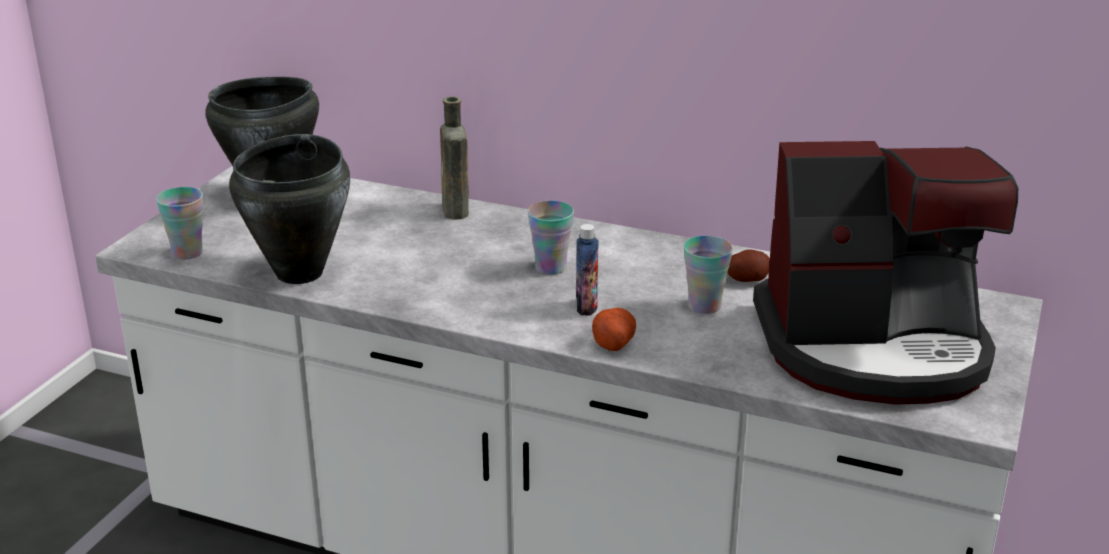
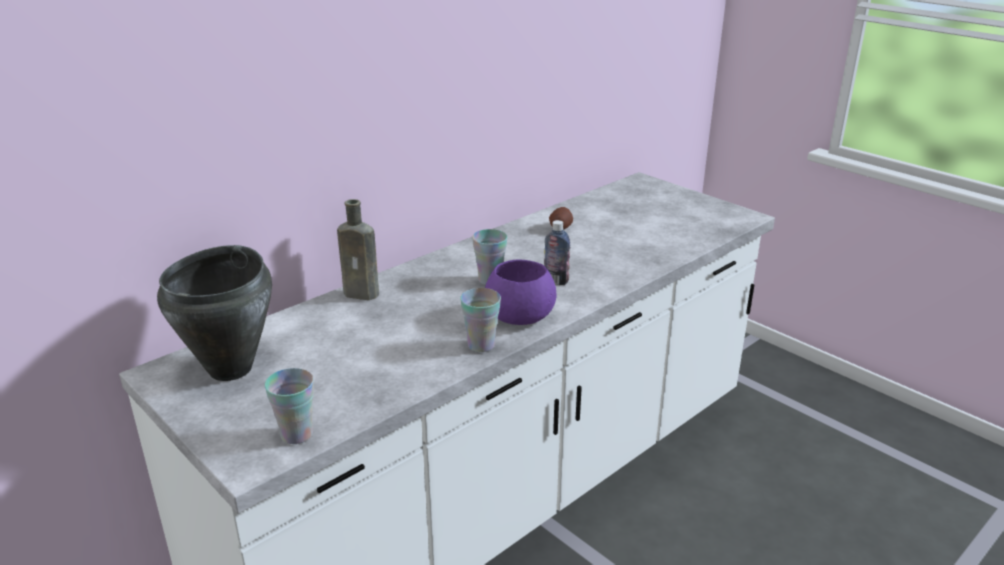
camera: 65 degrees left, 0 degrees up
black cooking pot [229,134,350,284] -> none
potato [592,308,636,351] -> none
cup [684,236,733,314] -> cup moved to [460,288,501,352]
coffee machine [753,141,1018,405] -> none
none -> purple bowl [485,260,556,325]

